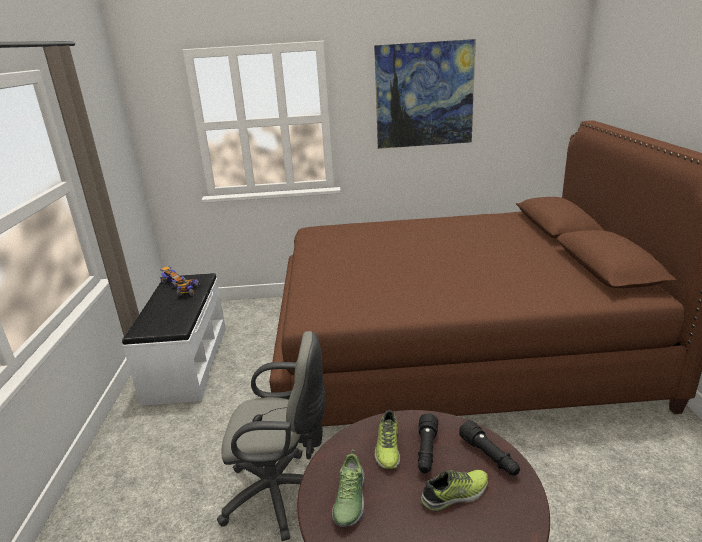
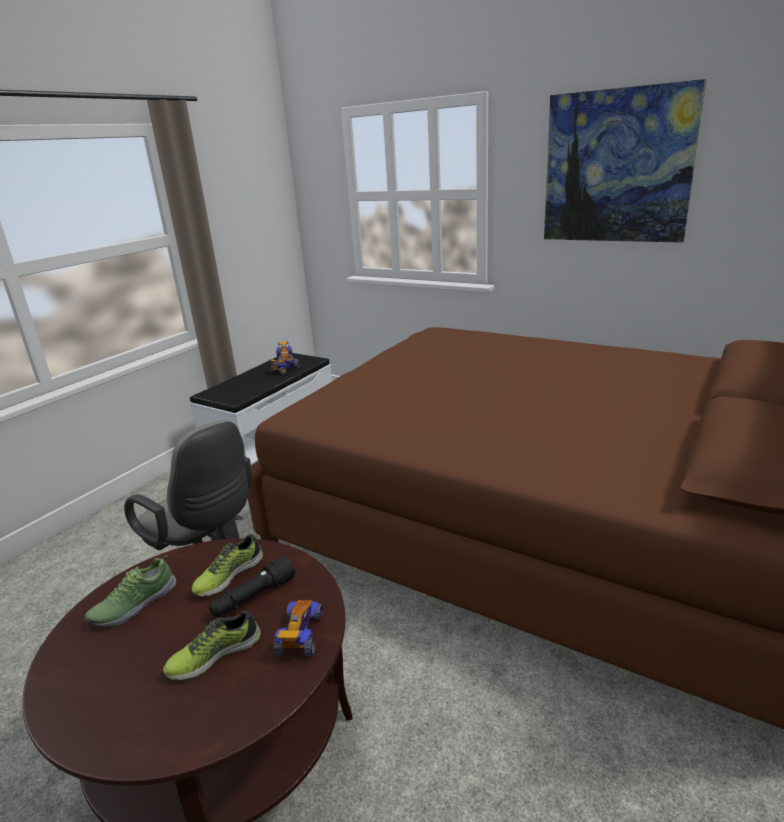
camera: 35 degrees right, 0 degrees up
shoe [421,470,488,511] -> shoe turned 135 degrees clockwise [163,611,261,680]
black flashlight [459,420,520,476] -> toy car [273,600,323,656]

